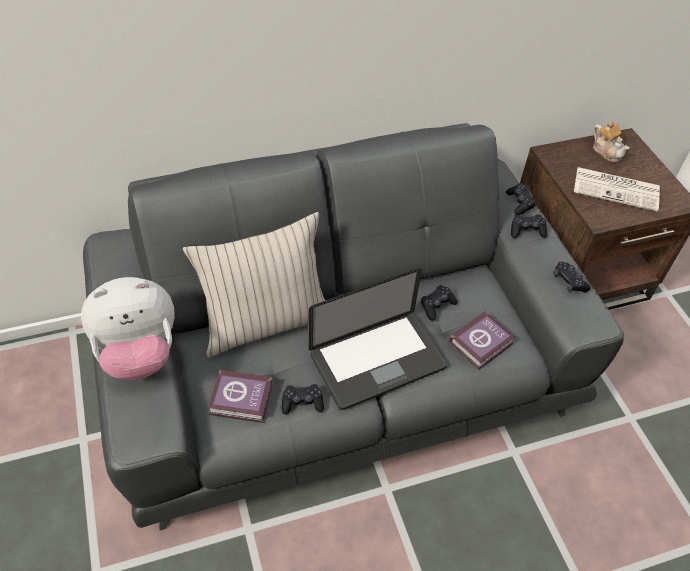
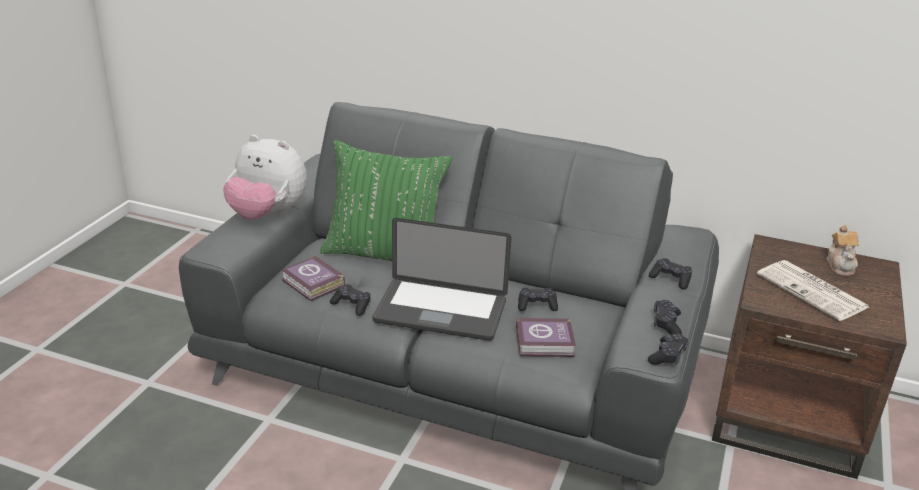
camera: 40 degrees right, 20 degrees down
beige pillow [183,212,325,358] -> green pillow [320,140,452,261]
black game controller [506,183,537,215] -> black game controller moved to [648,333,689,365]

